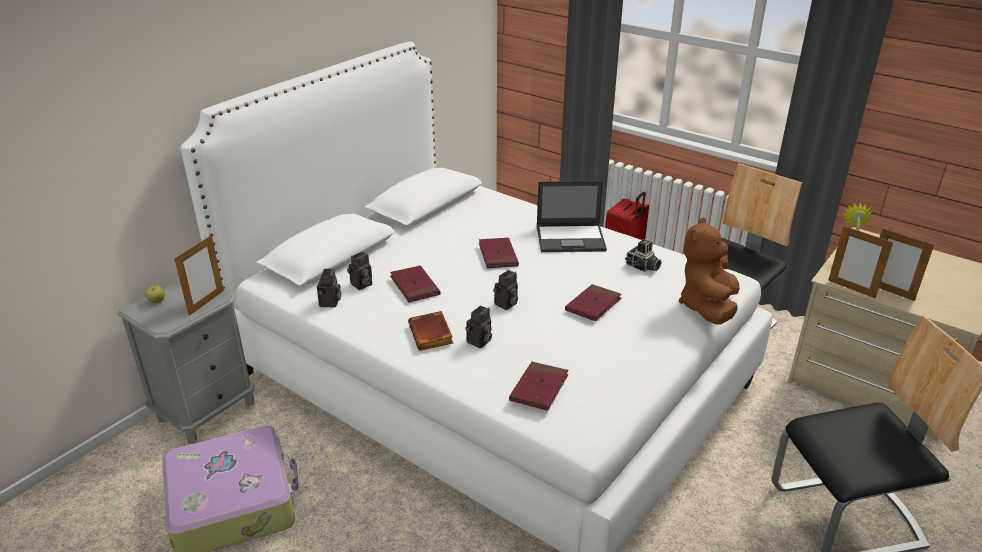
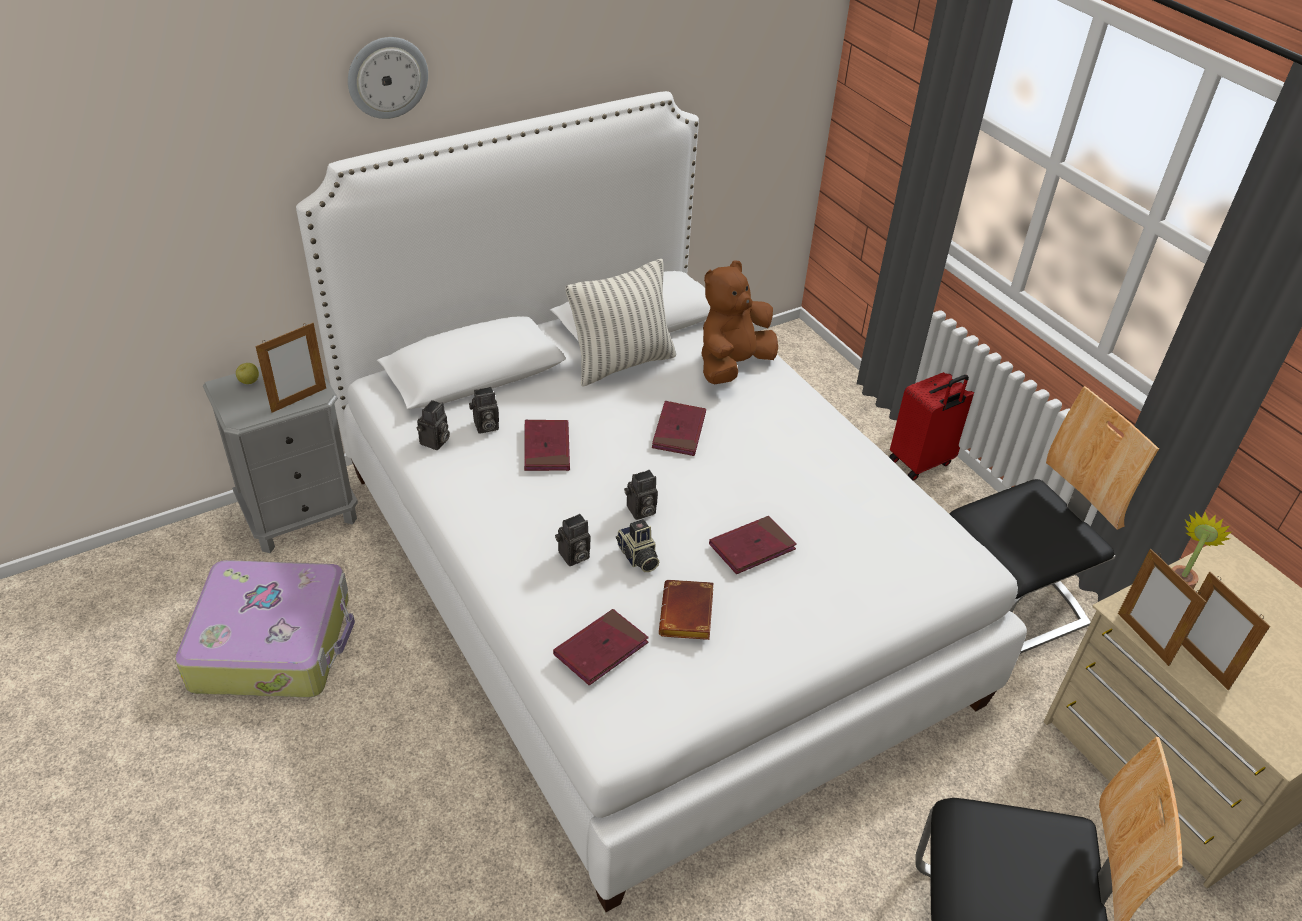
camera: 20 degrees right, 10 degrees up
brown book [408,311,453,351] -> brown book moved to [659,580,713,640]
laptop [537,181,607,252] -> none
camera [625,239,662,272] -> camera moved to [616,519,659,572]
brown plush toy [679,217,740,325] -> brown plush toy moved to [701,261,778,384]
none -> wall clock [348,37,428,119]
none -> pillow [565,259,676,387]

